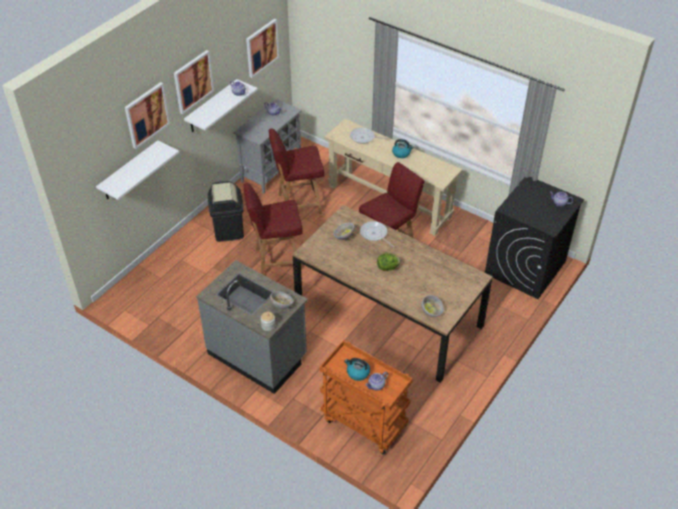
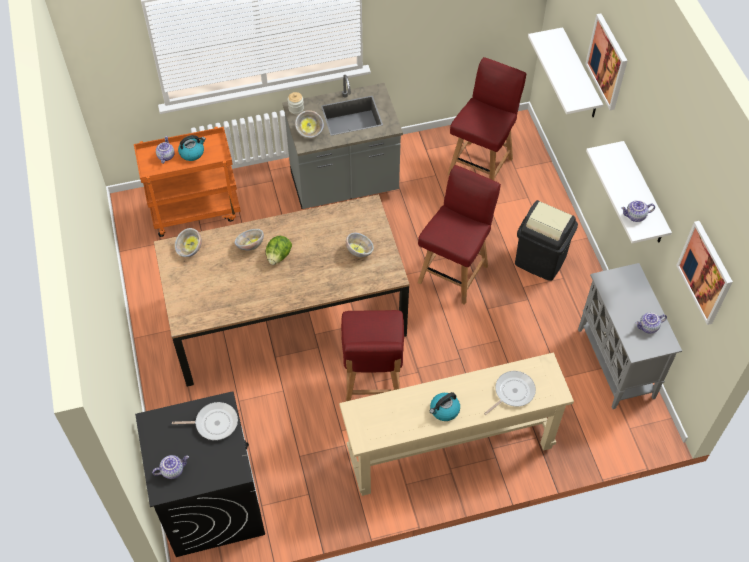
camera: 130 degrees right, 10 degrees up
picture [174,50,214,114] -> none
red chair [269,128,324,214] -> red chair moved to [448,57,526,180]
frying pan [360,221,395,248] -> frying pan moved to [172,402,238,440]
none -> bowl [235,229,264,251]

